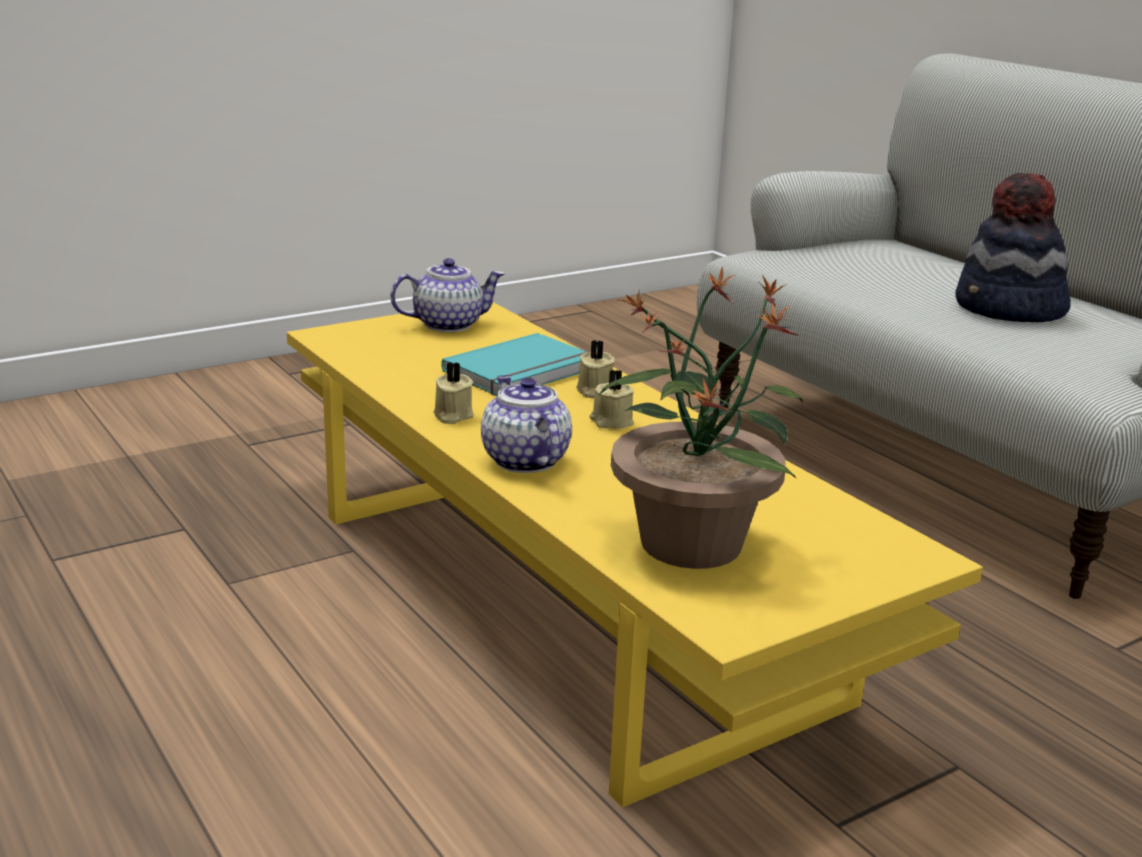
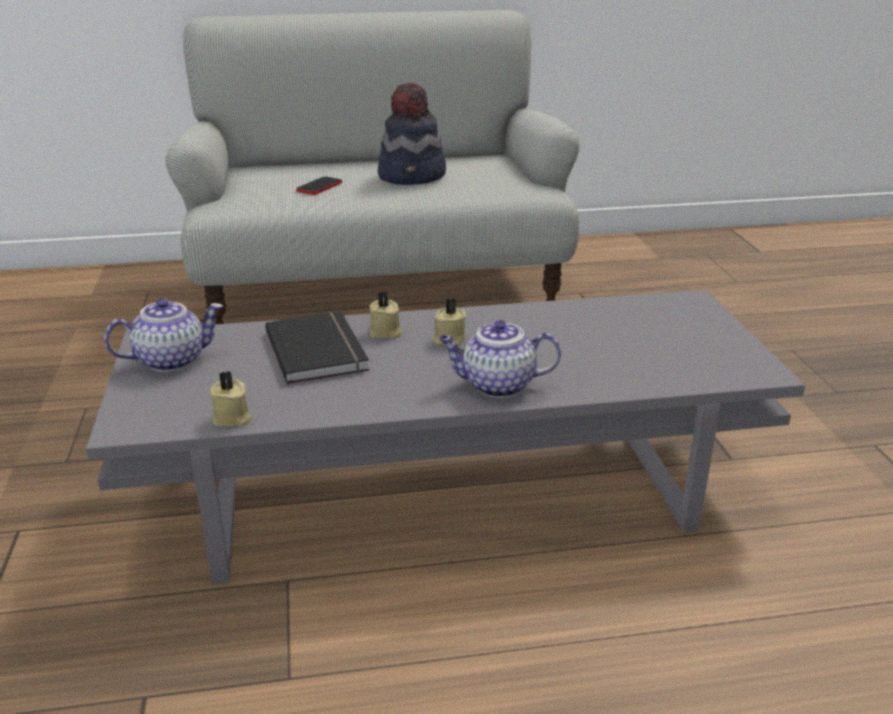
camera: 65 degrees left, 5 degrees up
yellow coffee table [287,302,983,808] -> grey coffee table [86,290,805,584]
teapot [390,258,505,332] -> teapot turned 60 degrees clockwise [104,298,223,372]
beige candle [433,362,473,424] -> beige candle moved to [210,371,251,426]
turquoise book [441,333,589,396] -> black book [265,311,369,384]
potted plant [598,266,803,569] -> none
none -> phone [296,176,342,195]

